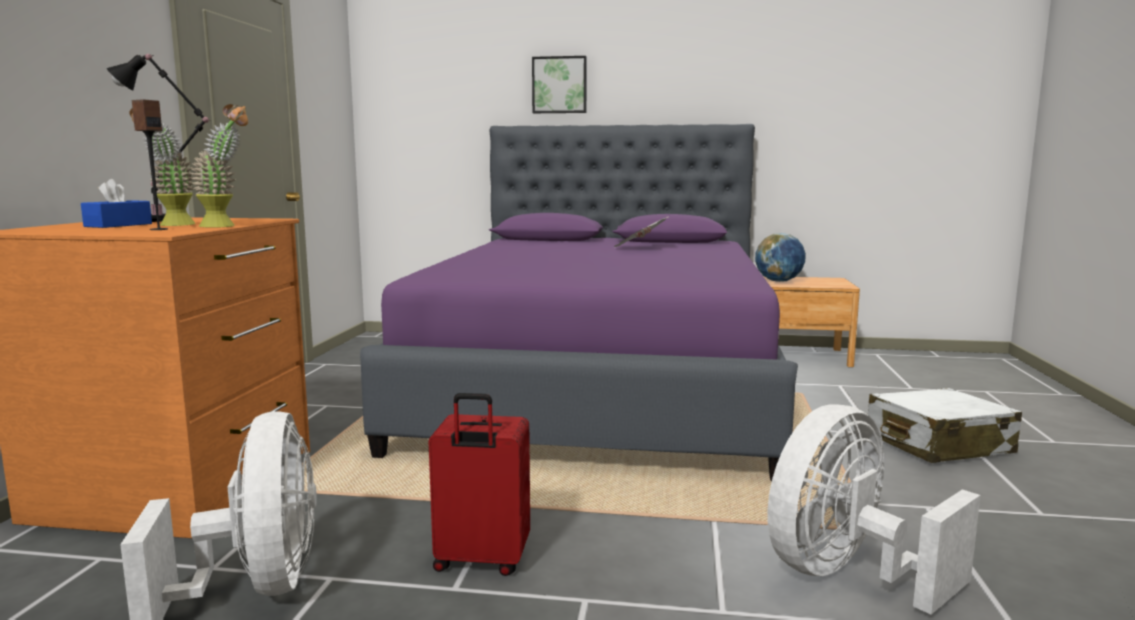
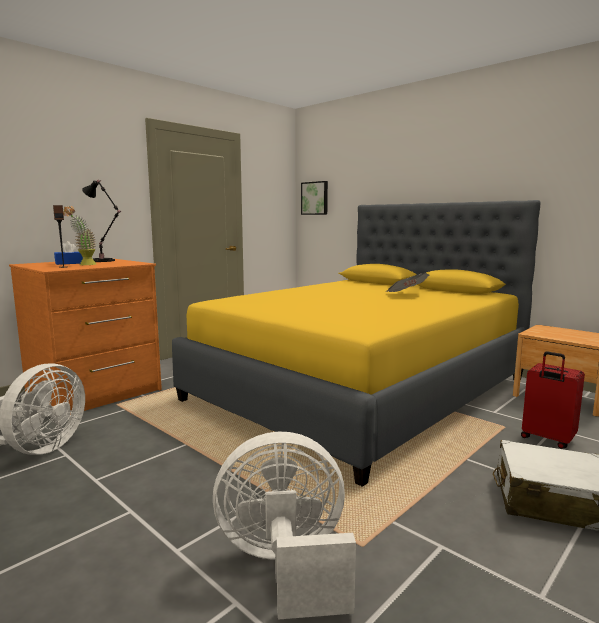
camera: 35 degrees right, 0 degrees up
potted plant [191,104,248,228] -> none
purple bed [360,124,798,482] -> yellow bed [172,200,541,487]
red suitcase [428,393,530,576] -> red suitcase moved to [521,351,585,449]
picture [532,56,587,113] -> picture moved to [301,181,328,215]
globe [755,233,806,282] -> none

